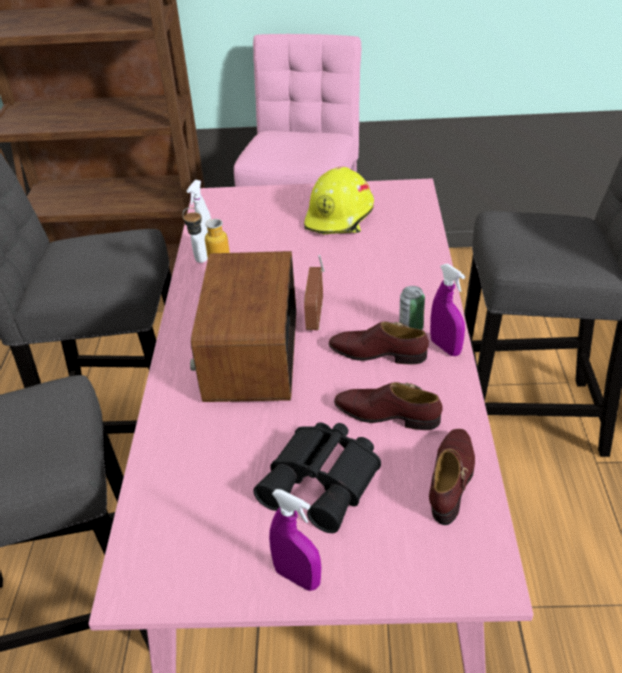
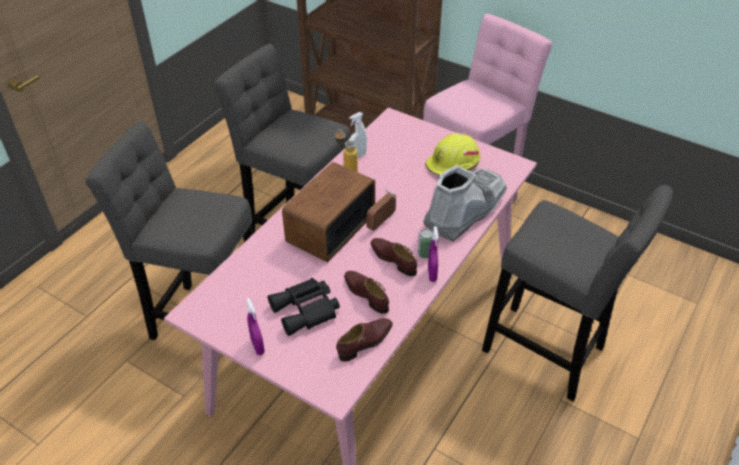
camera: 30 degrees right, 5 degrees up
none -> grey boot [423,165,507,242]

